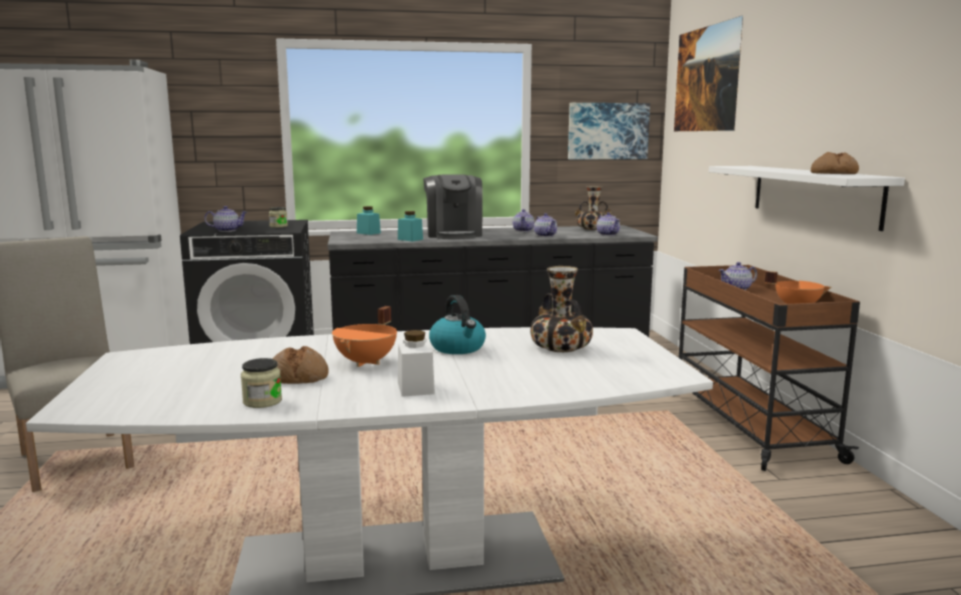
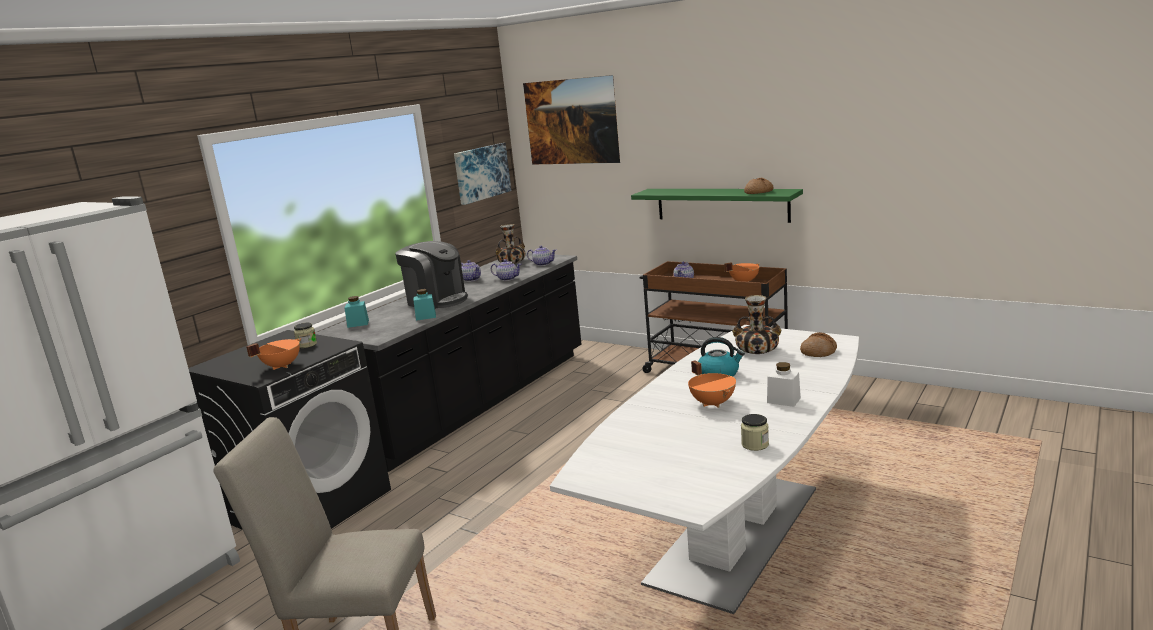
camera: 45 degrees left, 5 degrees up
teapot [205,206,247,232] -> orange cooking pot [246,338,301,370]
bread [273,346,329,384] -> bread moved to [800,332,837,357]
white shelf [709,166,905,231] -> green shelf [631,189,803,223]

